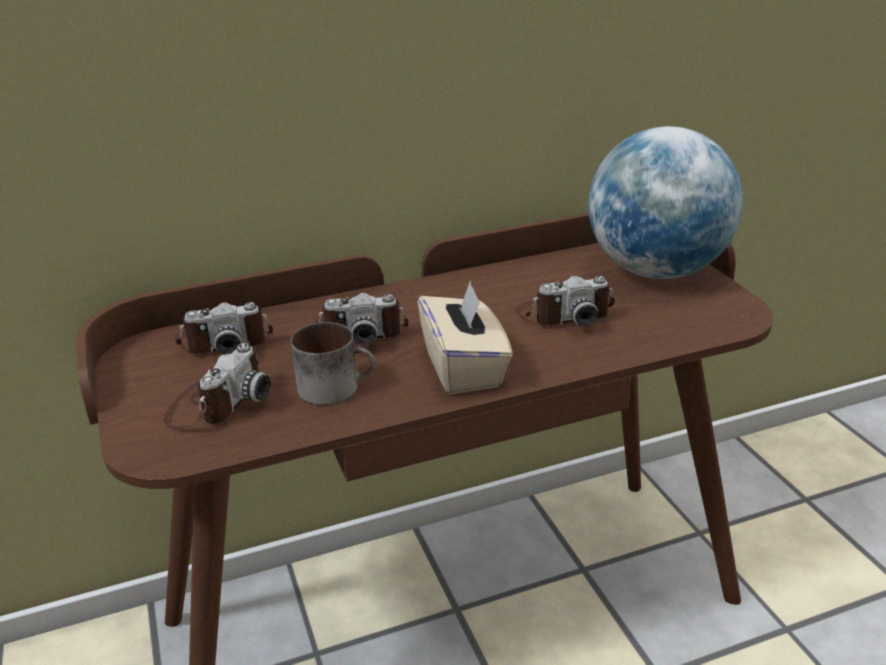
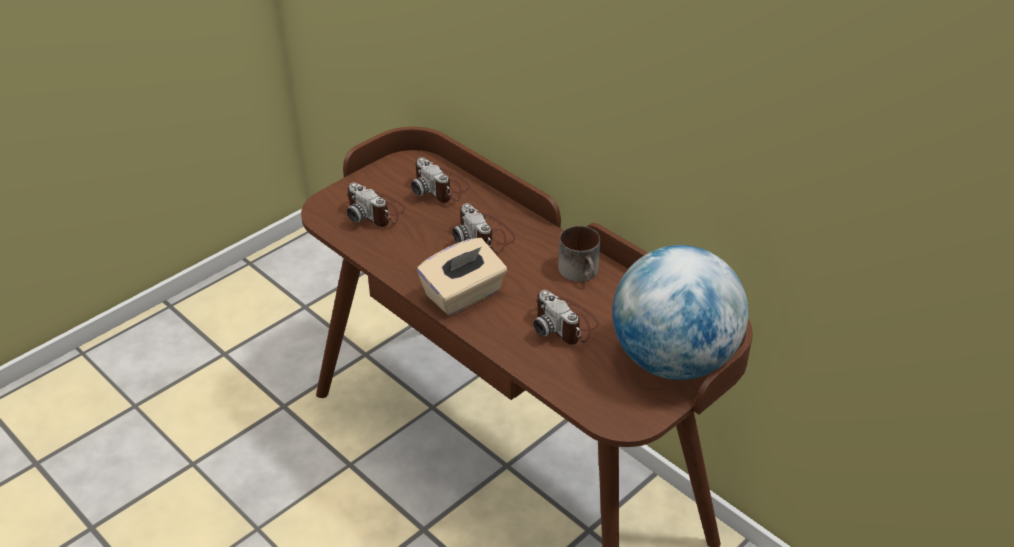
camera: 65 degrees right, 10 degrees up
camera [163,343,271,429] -> camera turned 45 degrees clockwise [347,183,406,227]
mug [291,322,376,405] -> mug moved to [558,226,600,282]

